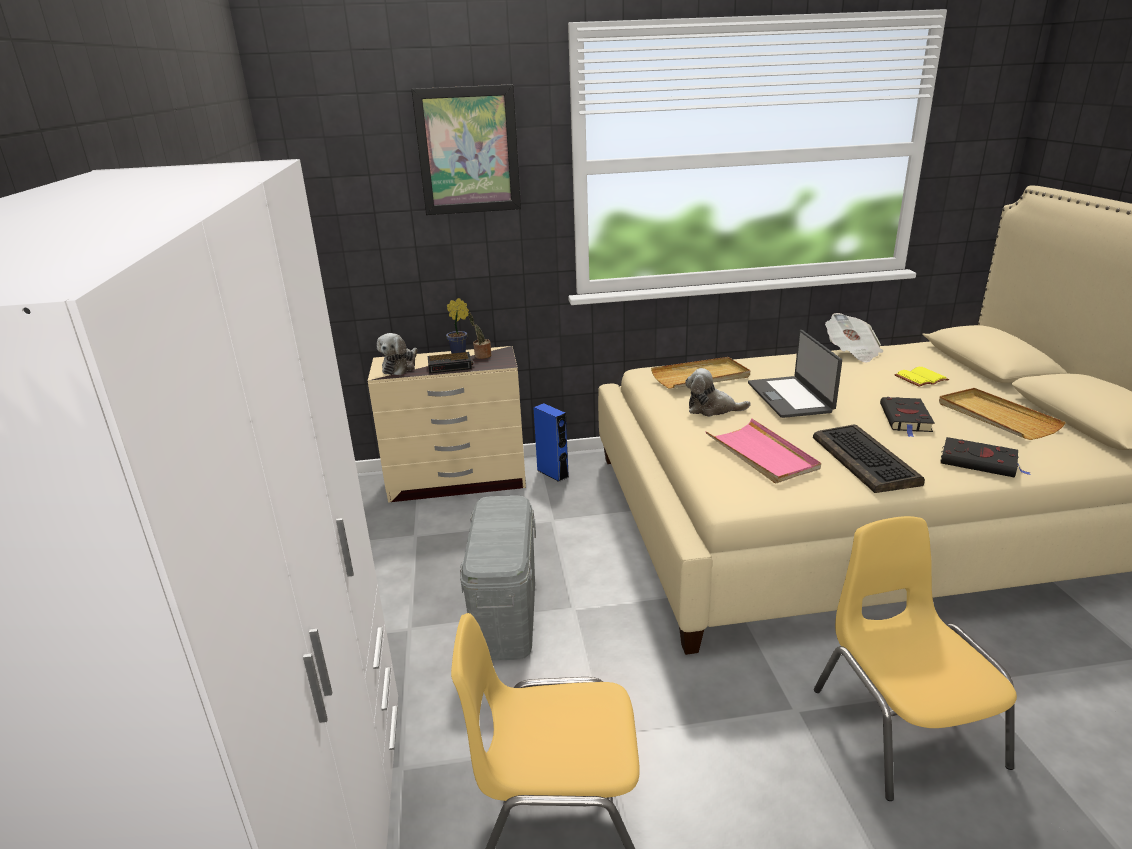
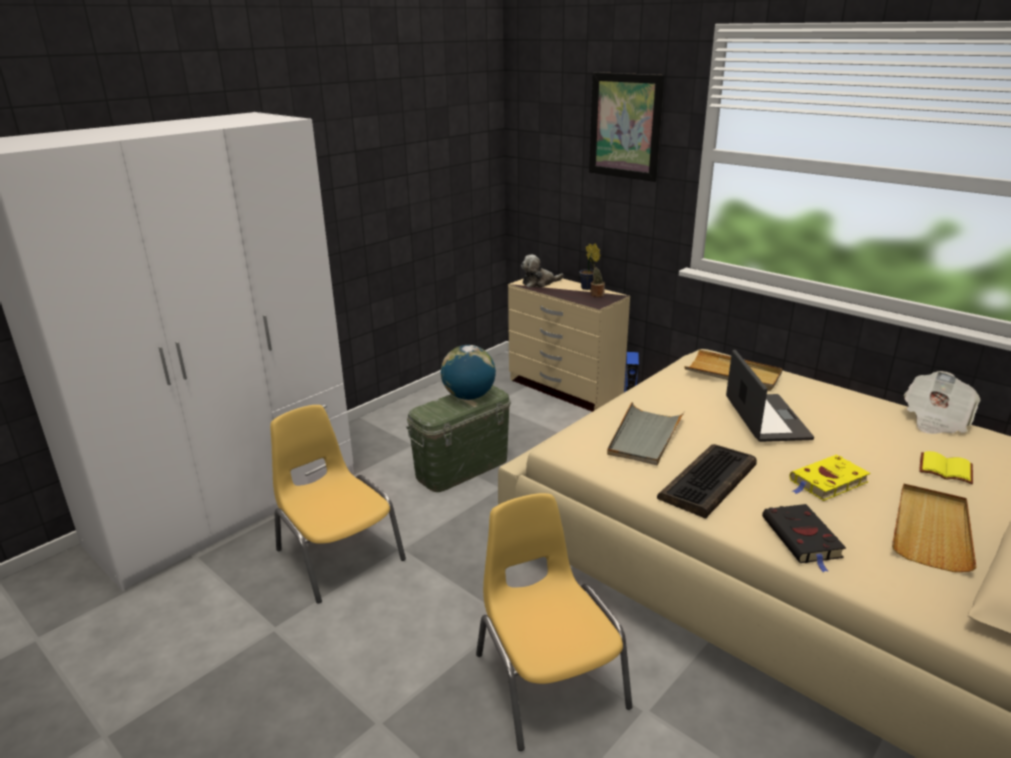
camera: 50 degrees right, 0 degrees up
alarm clock [428,352,473,374] -> none
grey storage box [460,495,536,661] -> green storage box [406,385,511,492]
plush toy [685,368,751,417] -> none
pink tray [705,418,821,483] -> grey tray [607,402,684,465]
laptop [748,330,842,418] -> laptop turned 135 degrees clockwise [726,350,814,442]
yellow chair [814,516,1017,801] -> yellow chair turned 60 degrees counterclockwise [476,493,632,751]
black book [880,397,935,437] -> yellow book [789,454,870,501]
none -> globe [441,345,496,400]

